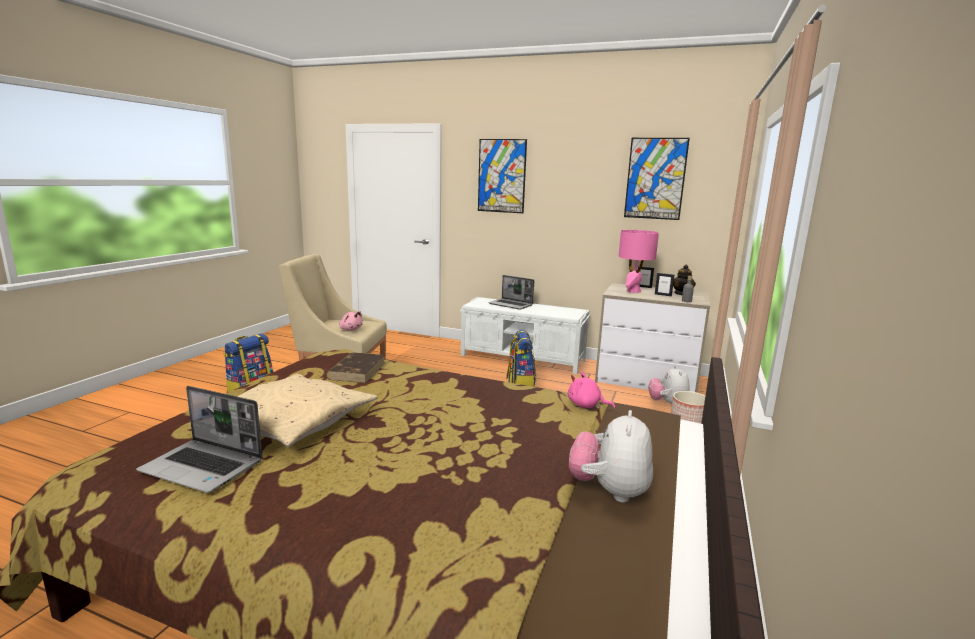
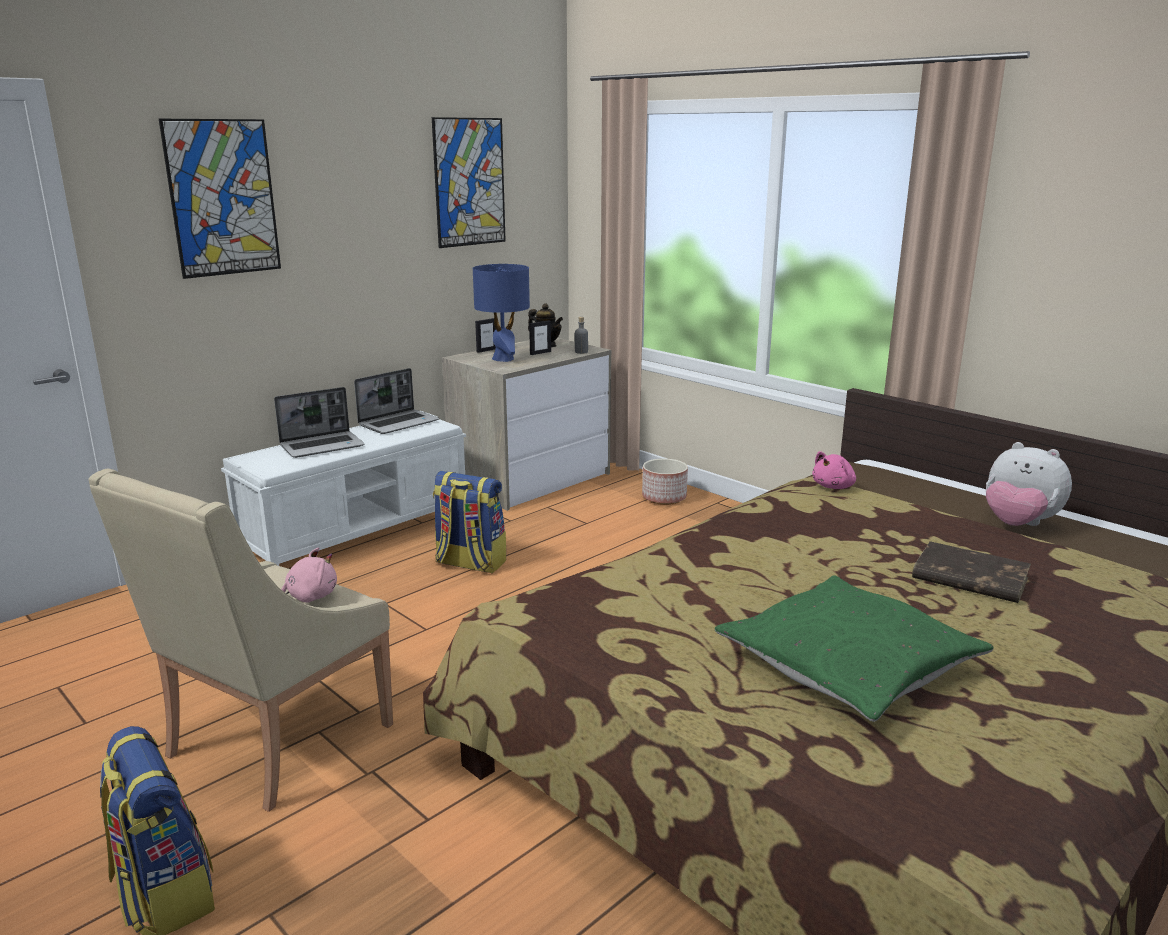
camera: 65 degrees left, 5 degrees up
laptop [136,386,263,493] -> laptop moved to [354,368,439,434]
beige pillow [237,374,378,447] -> green pillow [715,575,994,722]
brown book [326,352,385,383] -> brown book moved to [912,541,1031,603]
pink table lamp [619,230,659,293] -> blue table lamp [473,264,530,362]
plush toy [648,365,690,406] -> none

